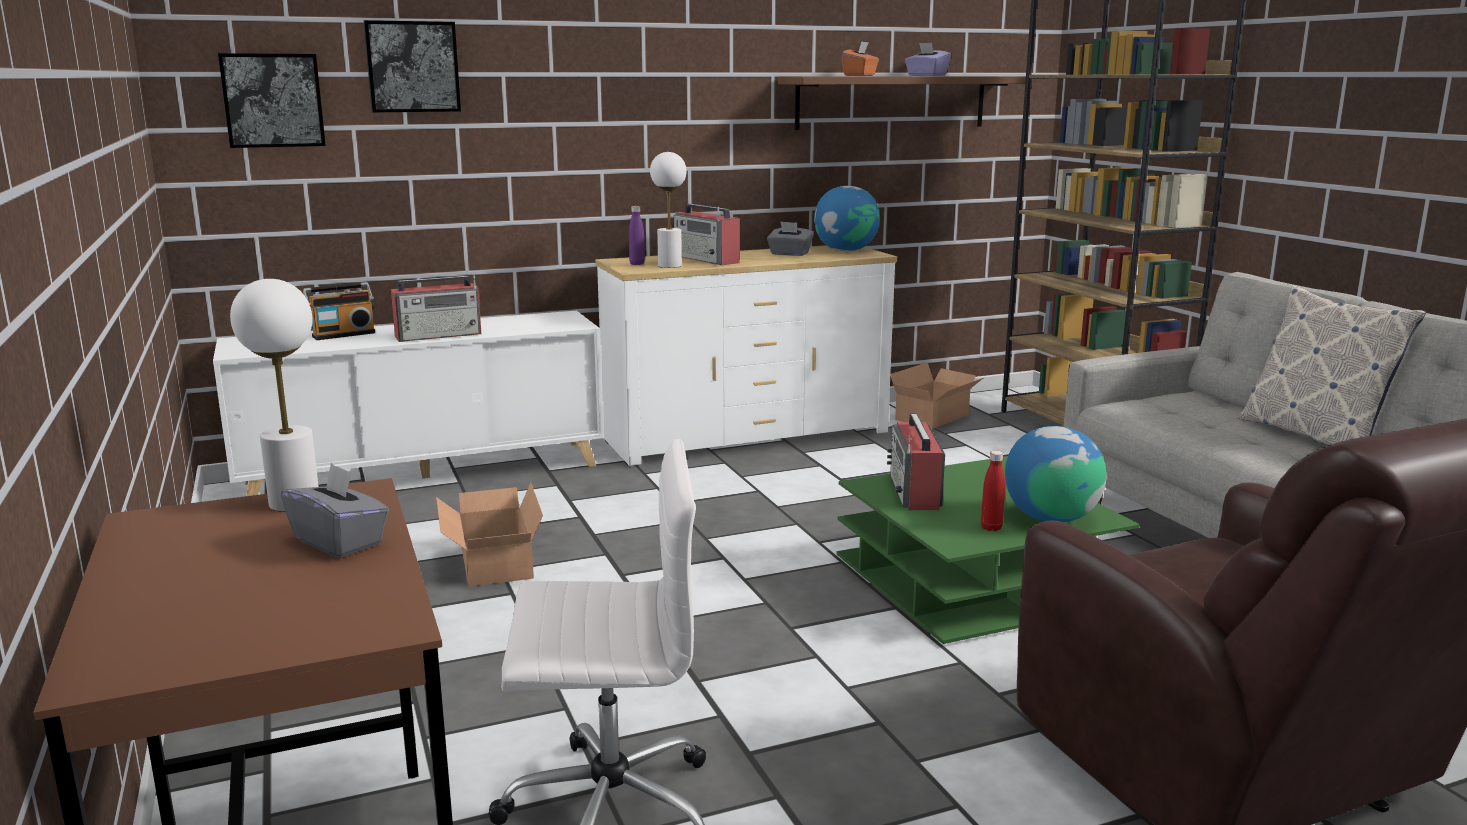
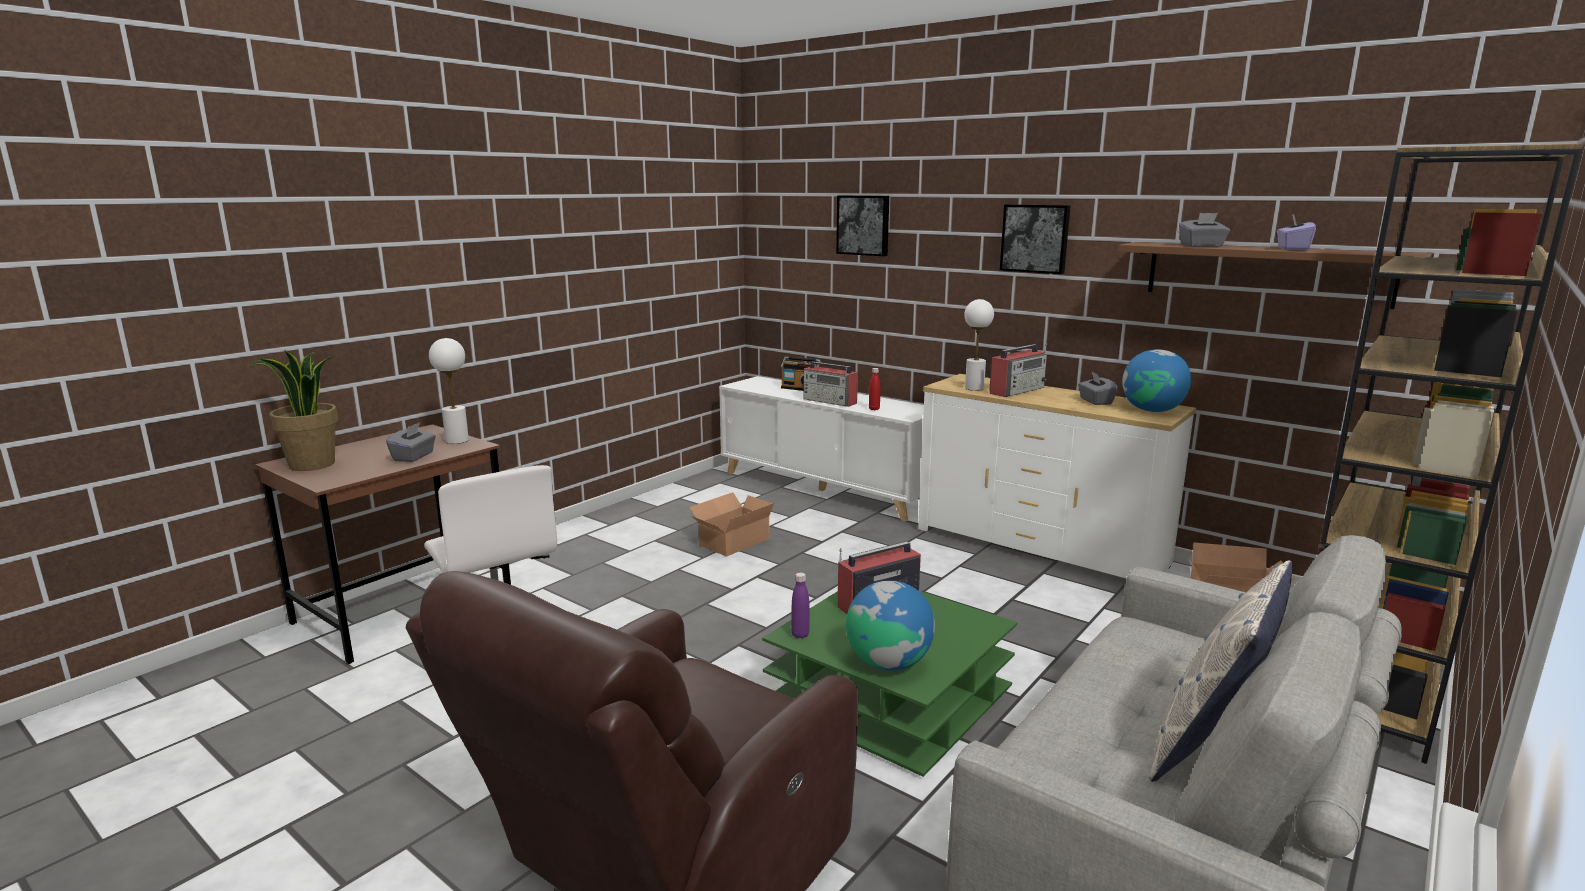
camera: 60 degrees right, 0 degrees up
picture [218,53,326,148] -> picture moved to [1000,204,1071,274]
purple bottle [629,206,645,265] -> purple bottle moved to [791,572,809,639]
radio [674,204,740,265] -> radio turned 150 degrees counterclockwise [989,343,1047,397]
orange tissue box [841,41,879,76] -> grey tissue box [1179,213,1230,247]
red bottle [981,451,1005,531] -> red bottle moved to [869,368,880,410]
none -> potted plant [249,350,338,471]

